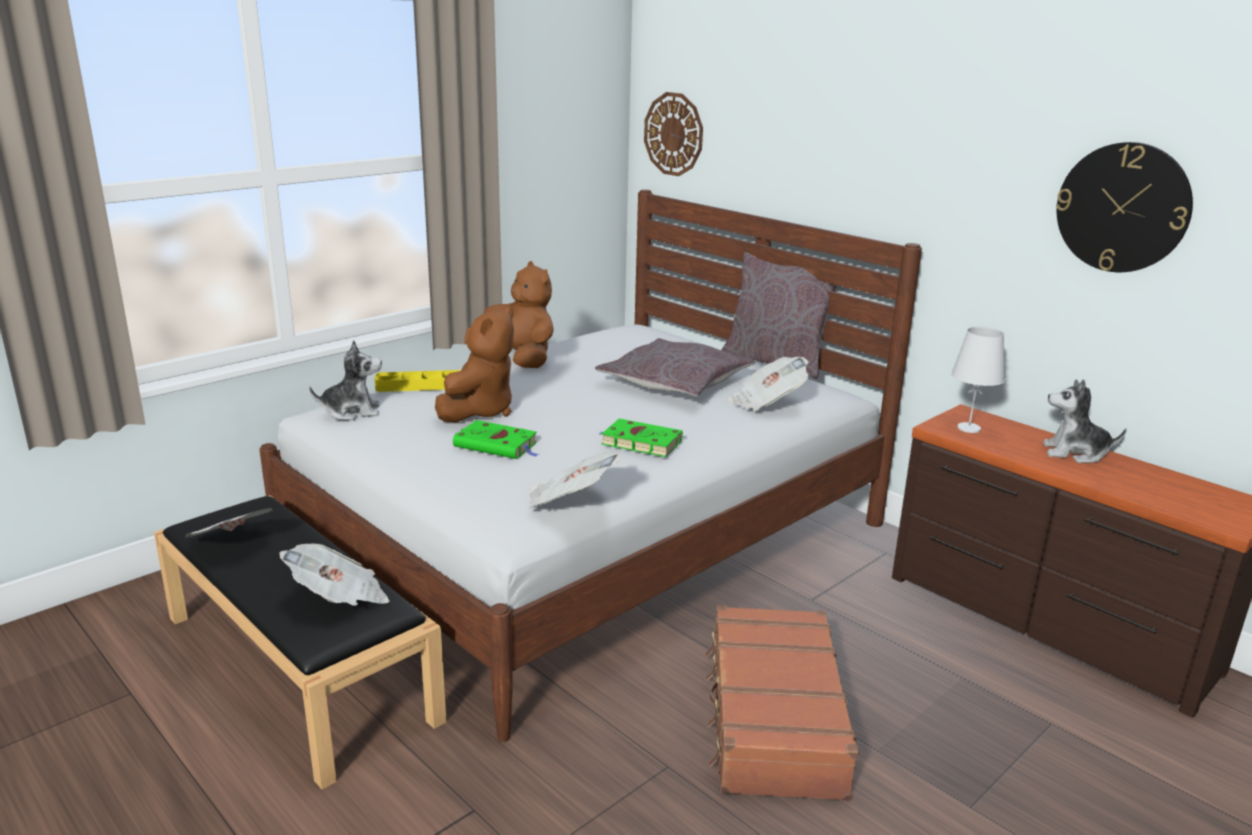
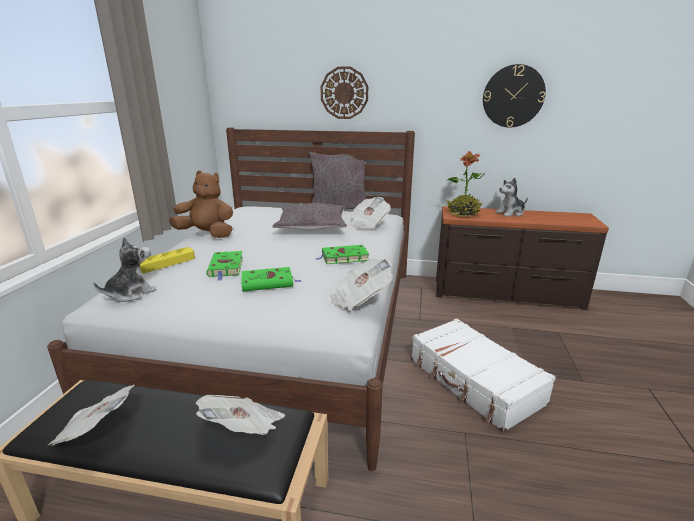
camera: 35 degrees left, 0 degrees up
brown plush toy [435,308,514,423] -> green book [206,251,243,281]
wall clock [644,92,703,176] -> wall clock moved to [320,67,368,119]
brown suitcase [705,605,859,801] -> white suitcase [411,318,556,432]
white table lamp [951,327,1005,433] -> potted plant [447,151,484,217]

